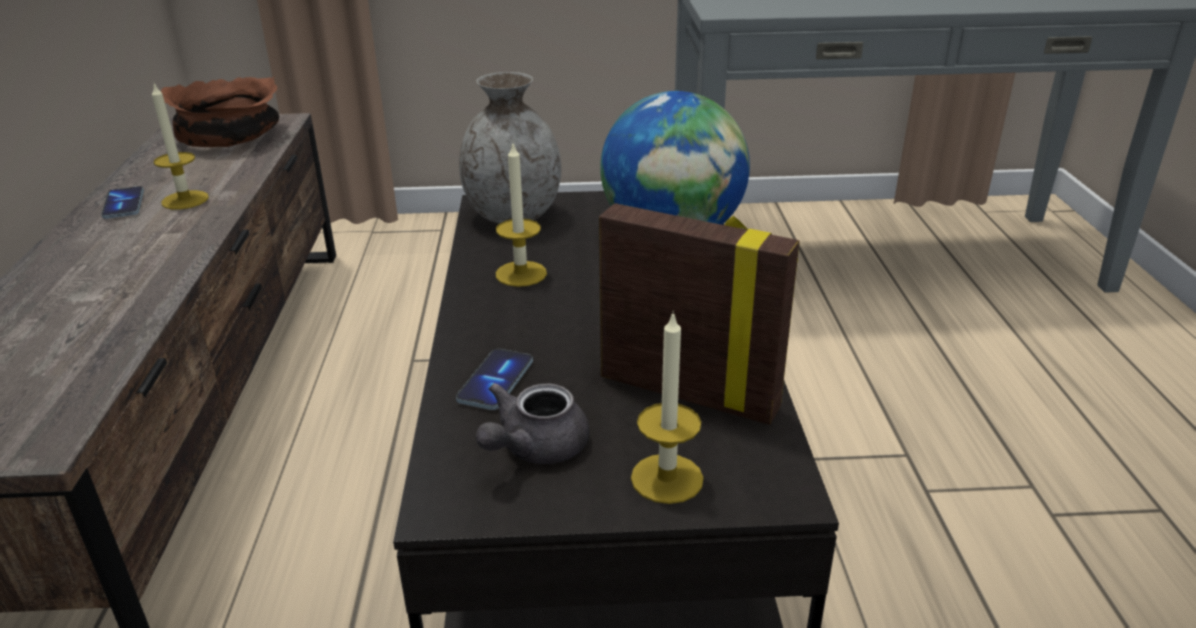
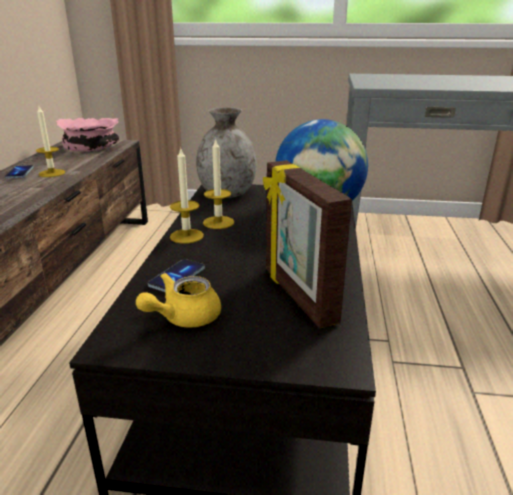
camera: 10 degrees right, 5 degrees down
brown bowl [161,76,279,147] -> pink bowl [56,118,119,152]
grey teapot [476,383,589,464] -> yellow teapot [136,273,221,328]
picture frame [599,203,800,425] -> picture frame turned 150 degrees counterclockwise [263,160,352,329]
candle [631,311,704,504] -> candle moved to [170,147,204,244]

